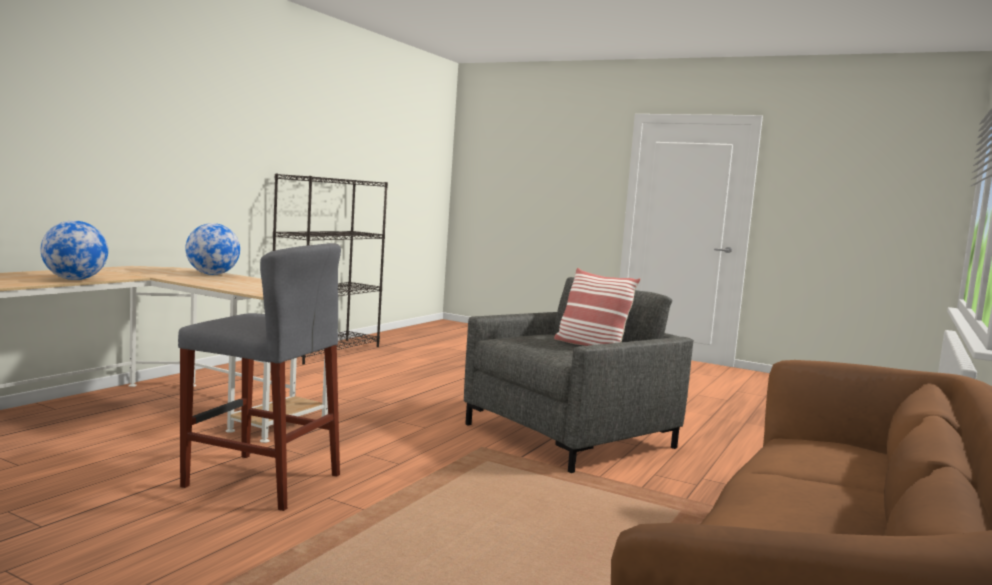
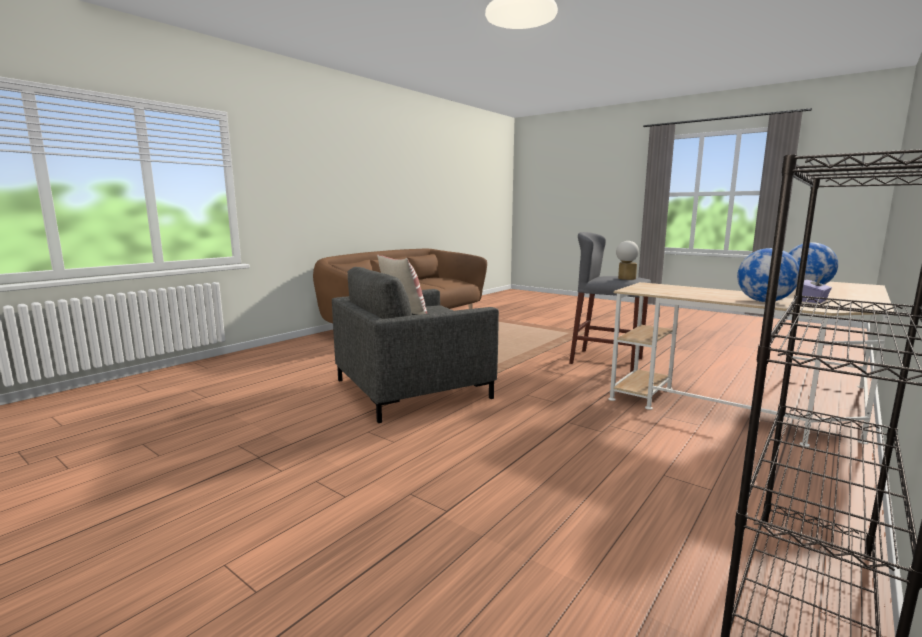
camera: 170 degrees left, 5 degrees up
none -> table lamp [616,241,639,280]
none -> purple tissue box [802,275,832,303]

